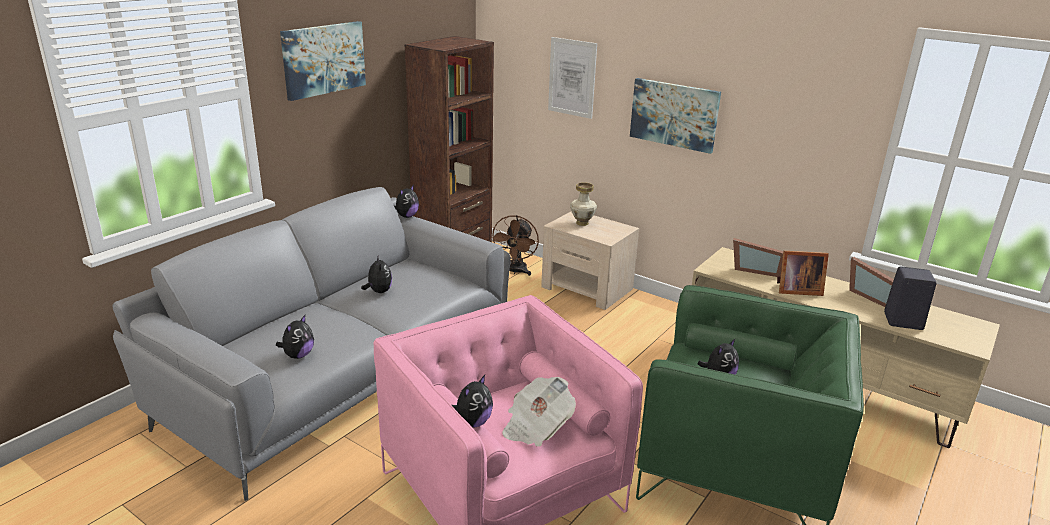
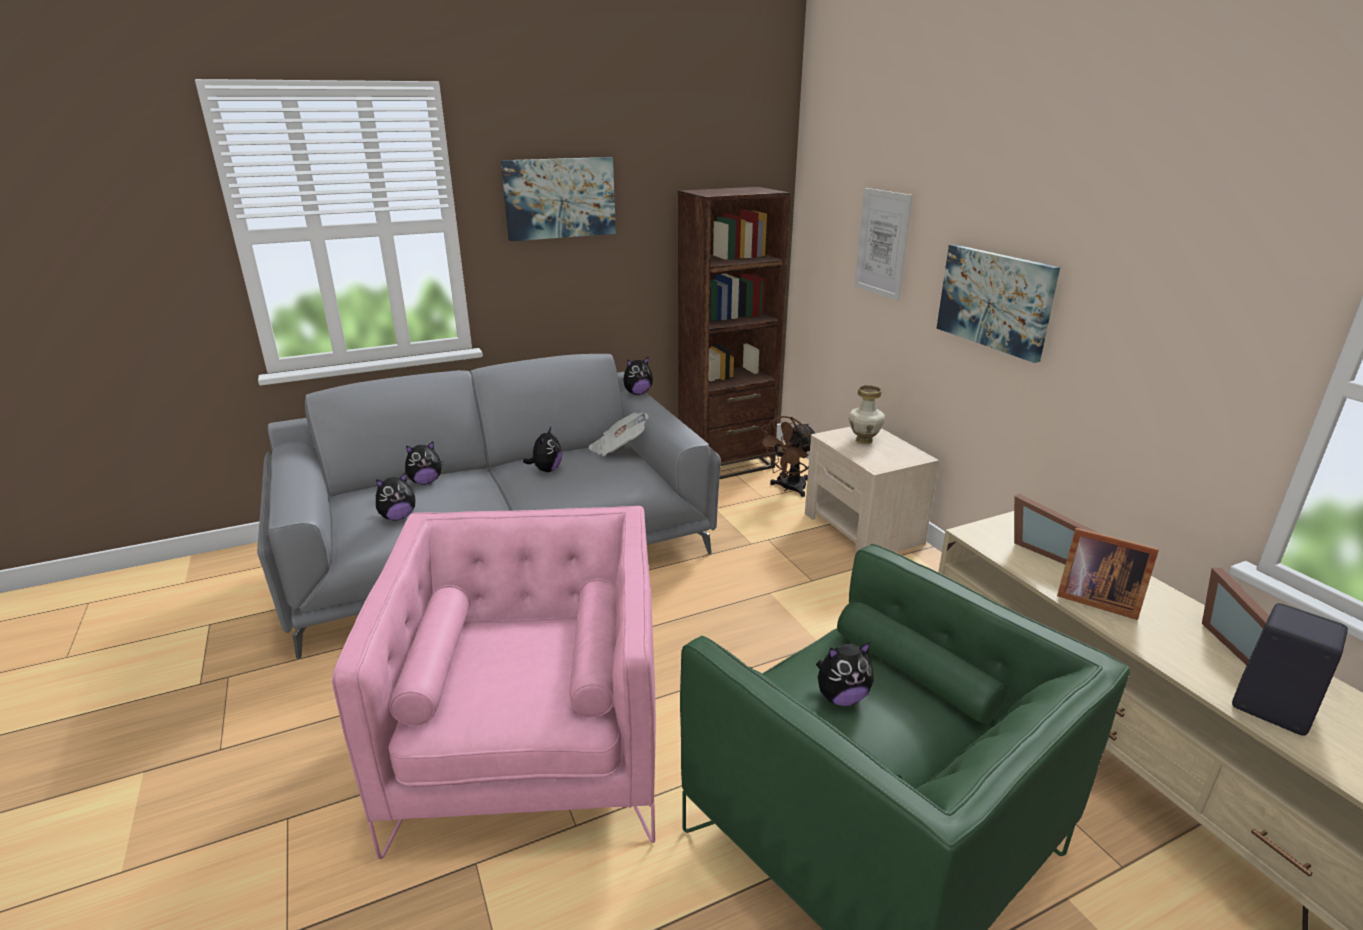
camera: 30 degrees right, 0 degrees up
plush toy [452,375,493,428] -> plush toy moved to [405,441,443,485]
newspaper [502,377,576,446] -> newspaper moved to [588,412,649,456]

